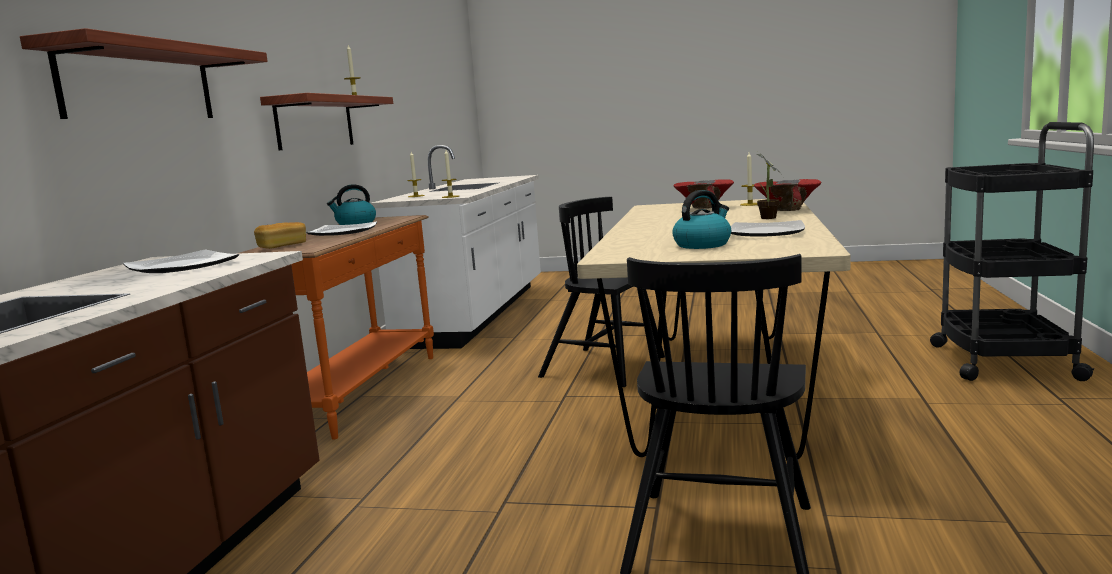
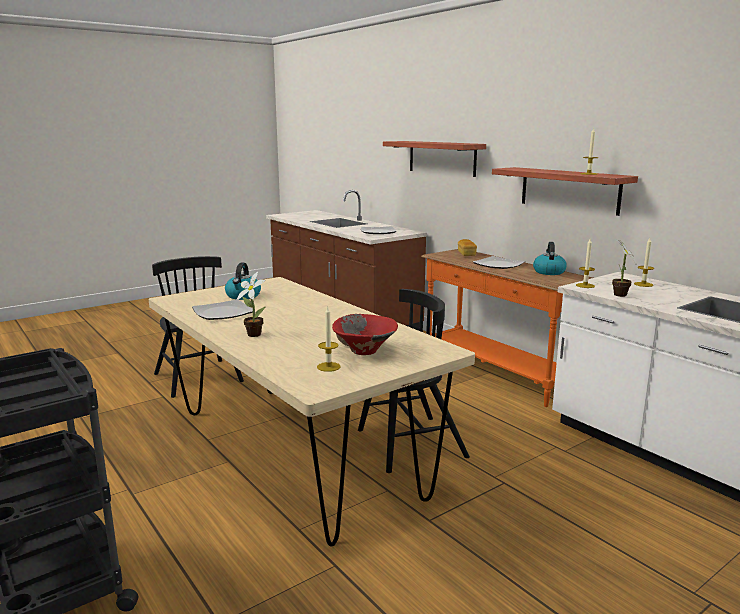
camera: 130 degrees right, 5 degrees up
red bowl [754,179,821,211] -> none
none -> potted plant [612,239,636,297]

